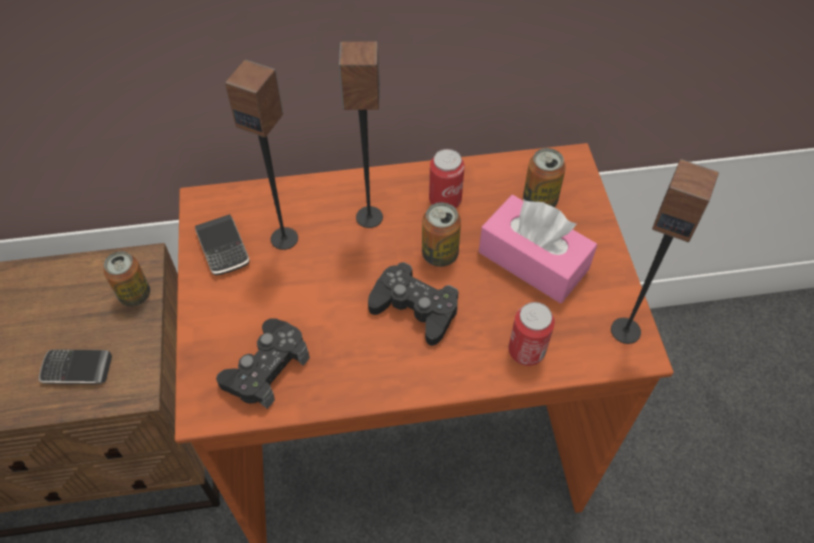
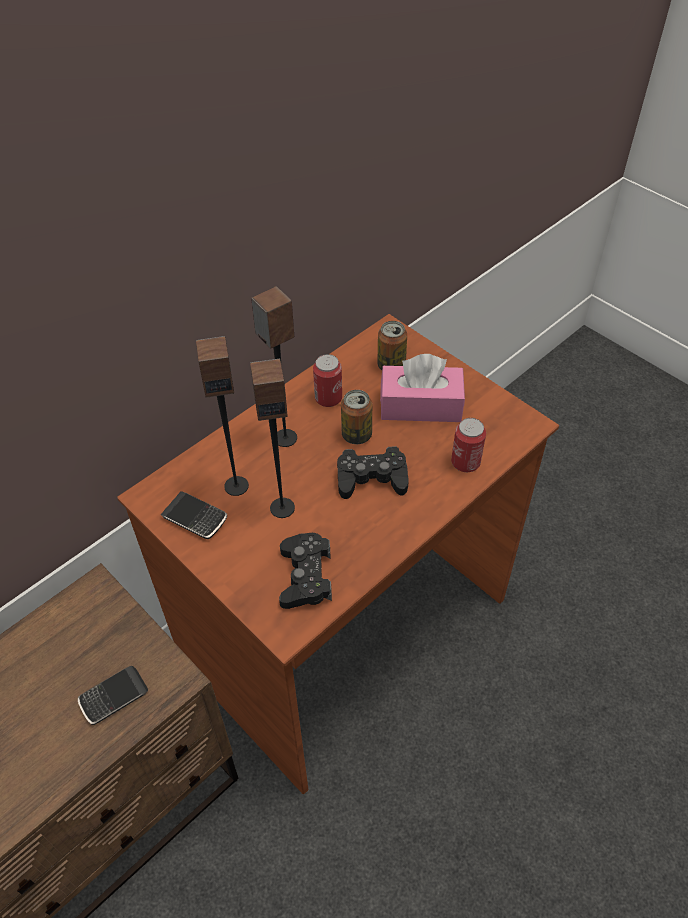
camera: 35 degrees left, 5 degrees down
can [103,251,150,306] -> none
speaker [611,159,719,344] -> speaker moved to [250,359,295,518]

